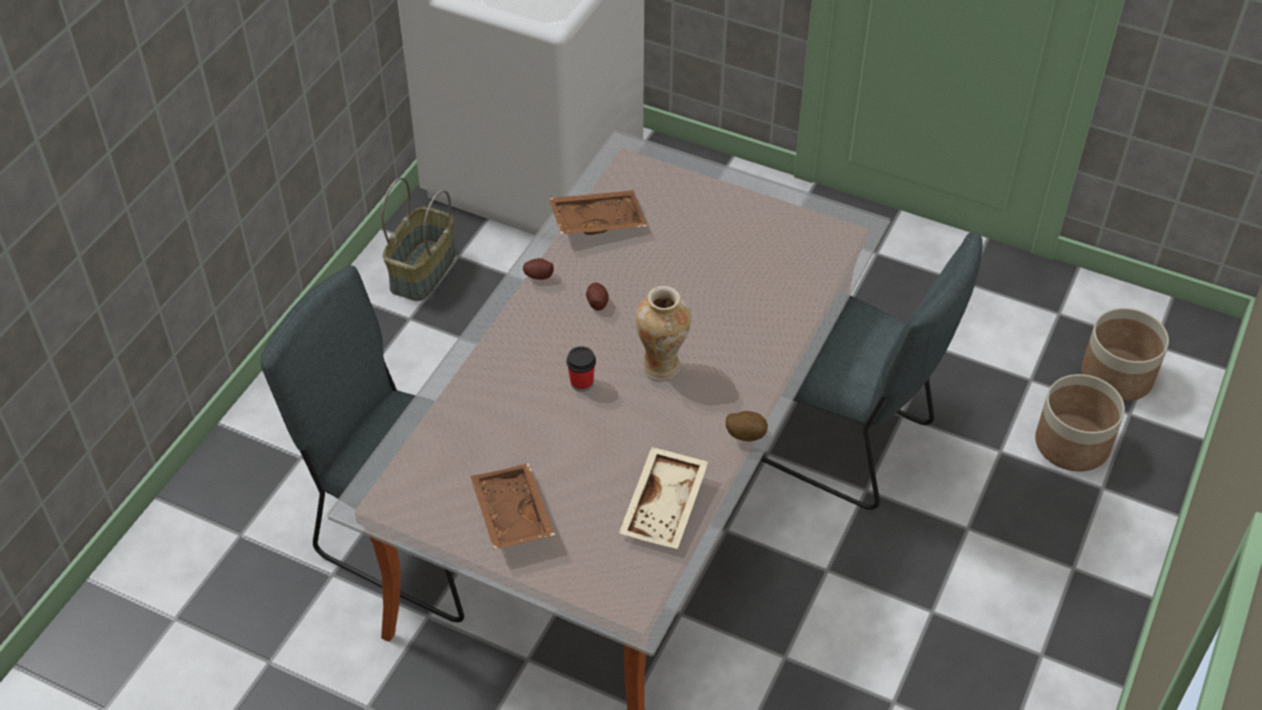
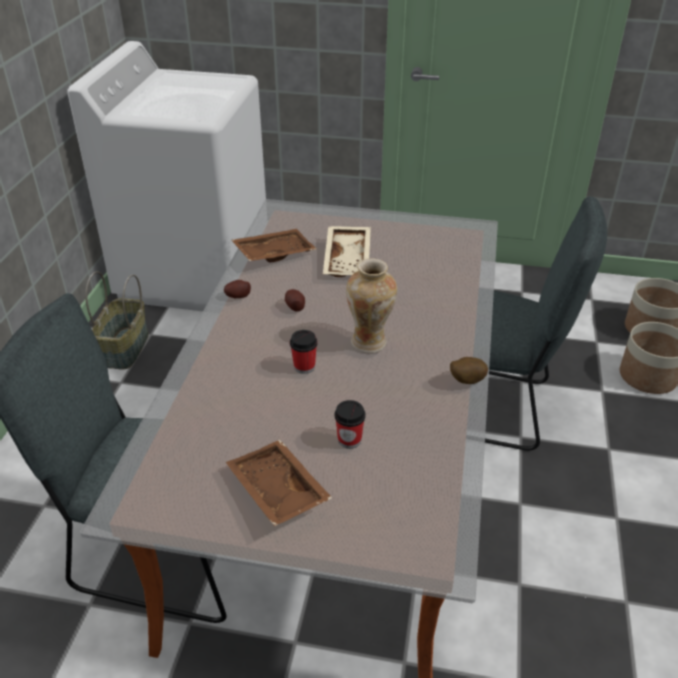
camera: 15 degrees left, 10 degrees down
beige tray [619,447,708,549] -> beige tray moved to [323,226,371,277]
none -> cup [335,400,365,449]

